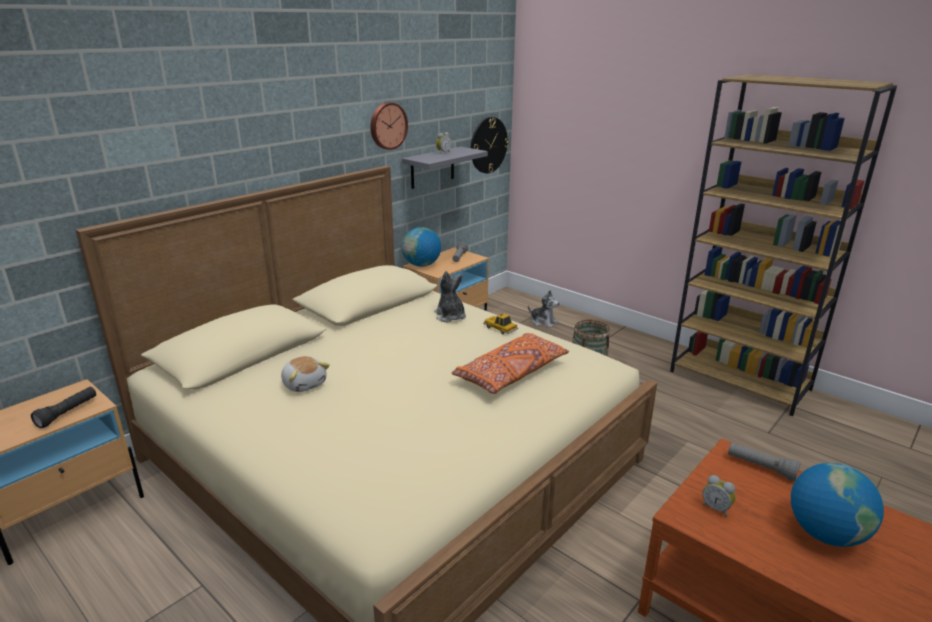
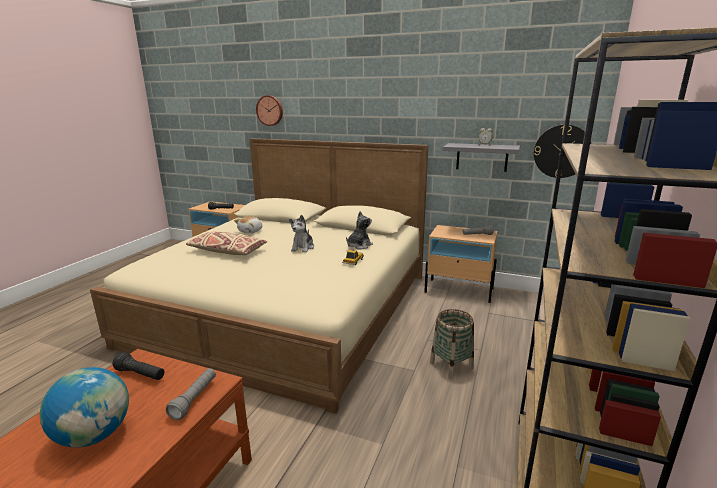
camera: 70 degrees right, 5 degrees down
wall clock [370,102,408,150] -> wall clock moved to [256,95,283,126]
globe [402,227,441,267] -> none
orange pillow [451,333,569,394] -> none
plush toy [528,290,559,328] -> plush toy moved to [289,215,314,252]
alarm clock [702,475,736,517] -> black flashlight [113,352,164,380]
none -> beige pillow [186,231,267,255]

